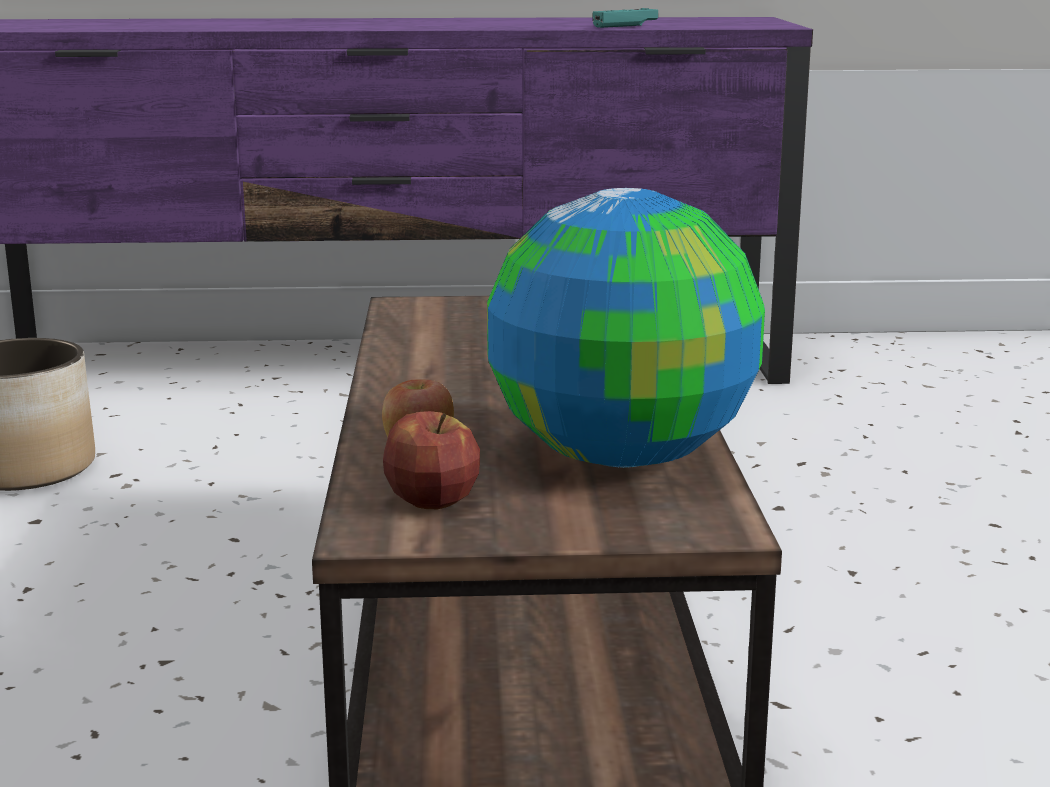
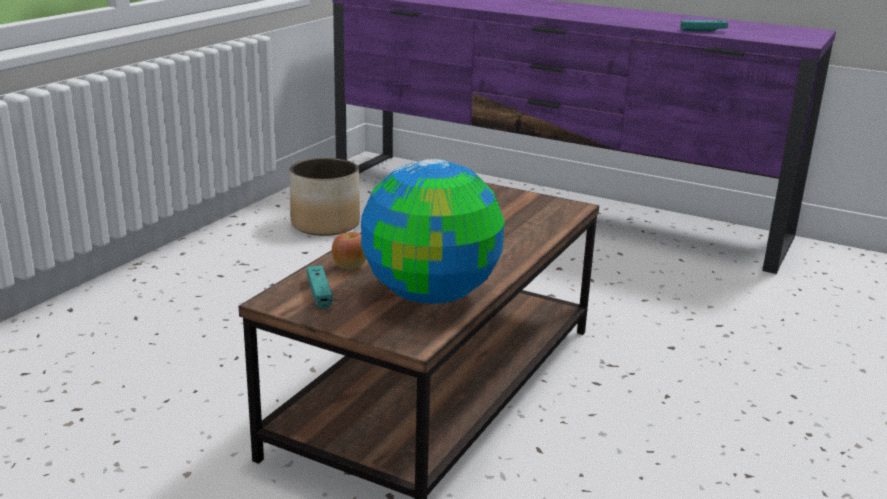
camera: 30 degrees right, 5 degrees up
apple [383,411,480,509] -> turquoise game controller [307,265,333,308]

